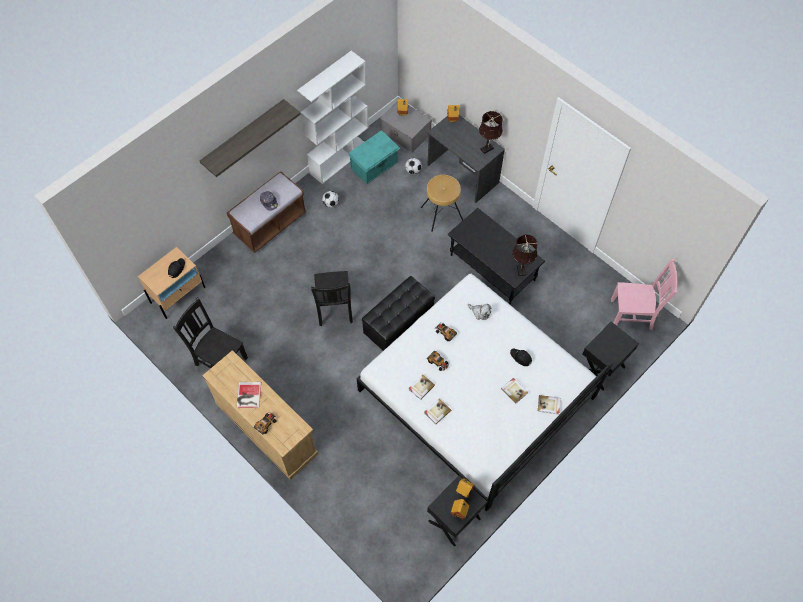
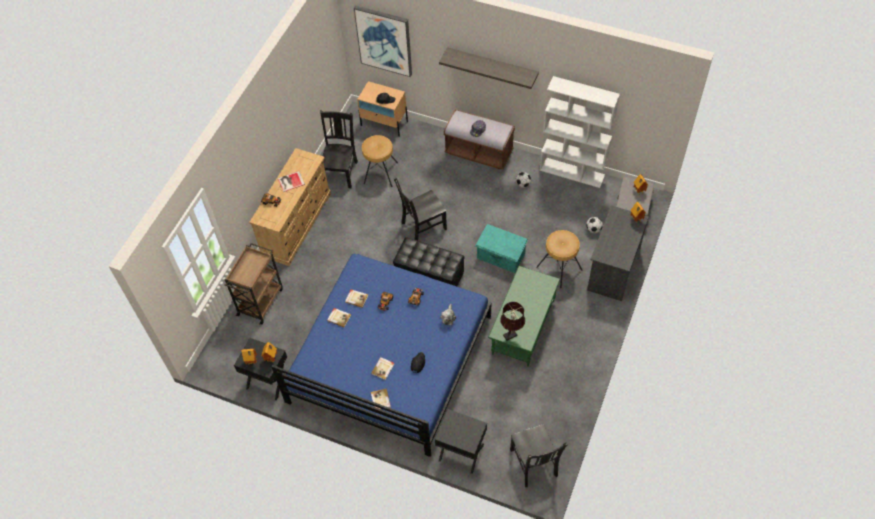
camera: 70 degrees right, 5 degrees down
turquoise storage box [349,130,400,184] -> turquoise storage box moved to [475,224,528,273]
white bed [357,274,613,511] -> blue bed [271,254,492,457]
black coffee table [448,208,545,304] -> green coffee table [488,266,560,367]
brown table lamp [479,111,503,154] -> none
pink chair [611,259,678,330] -> black chair [510,424,568,487]
none -> brown cart [225,243,283,324]
none -> picture [354,5,412,77]
none -> brown stool [362,135,398,187]

